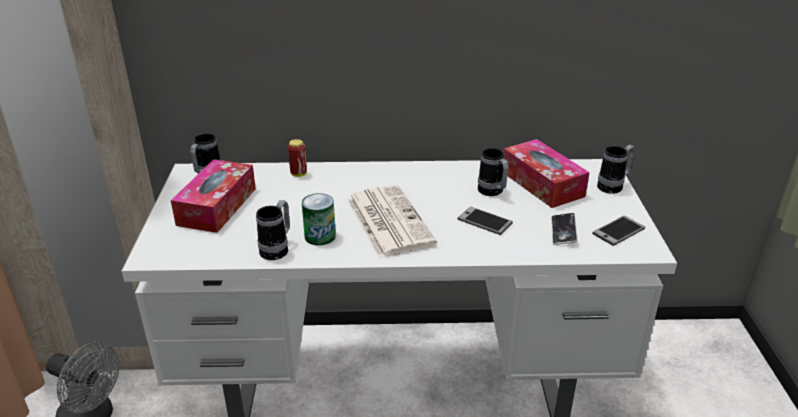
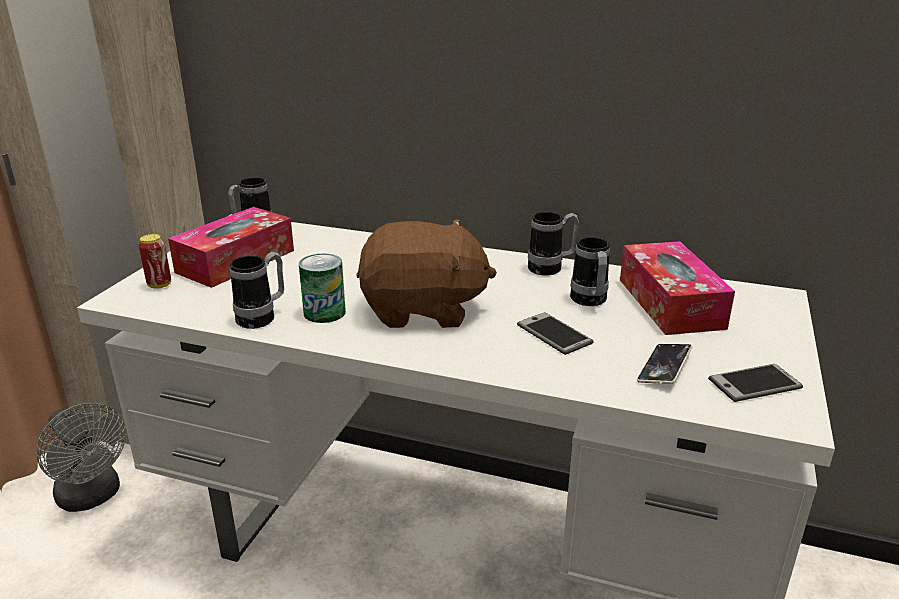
camera: 20 degrees right, 5 degrees down
can [288,139,307,177] -> can moved to [139,234,171,288]
newspaper [347,185,437,258] -> brown plush toy [356,219,497,328]
mug [597,145,635,194] -> mug moved to [528,212,579,276]

